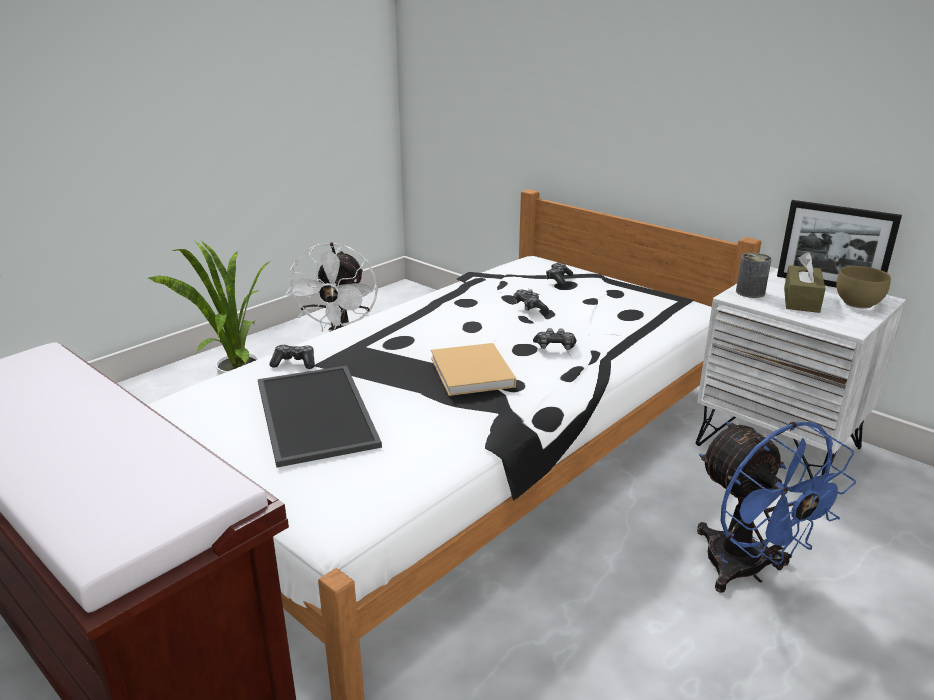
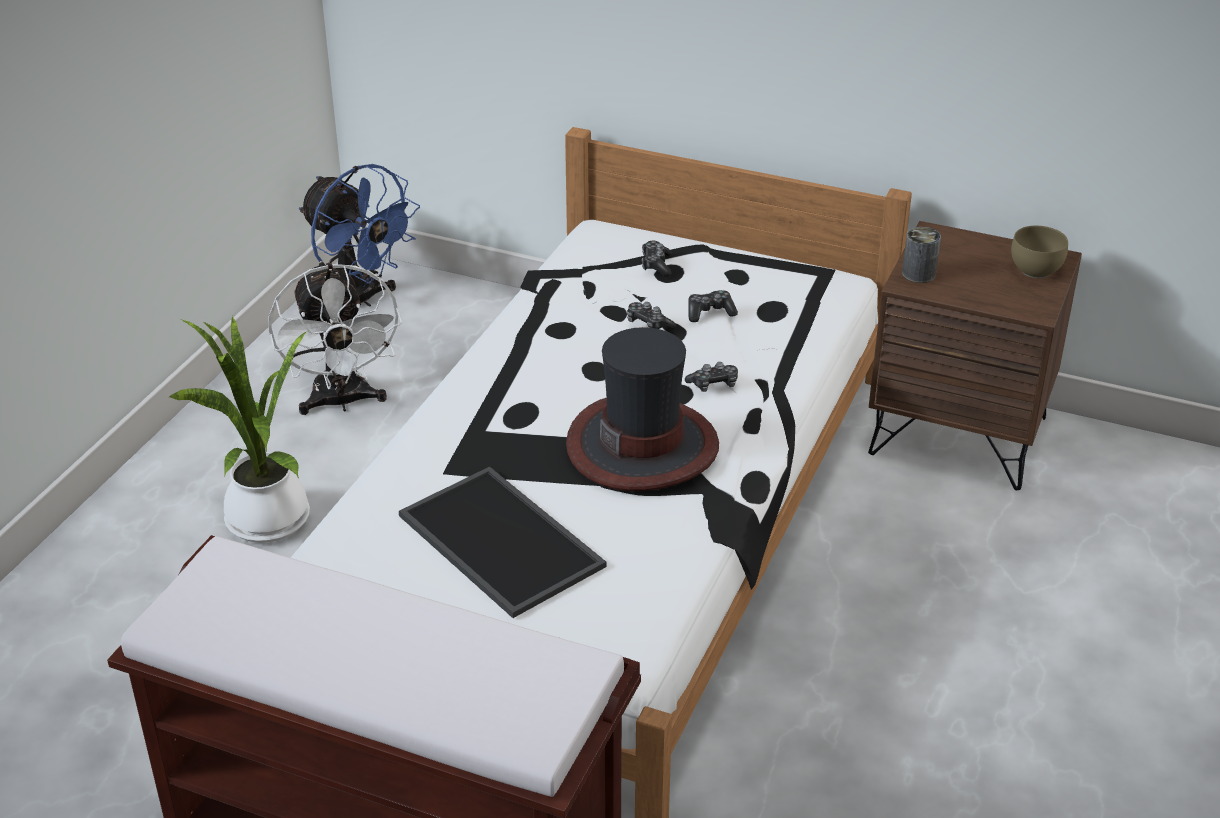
camera: 20 degrees left, 10 degrees up
game controller [269,345,315,369] -> game controller moved to [688,290,738,322]
beige book [431,343,516,396] -> hat [566,327,719,491]
white nightstand [695,267,906,479] -> brown nightstand [868,221,1082,490]
blue fan [697,422,856,593] -> blue fan moved to [299,164,420,306]
picture frame [777,200,902,288] -> none
brown tissue box [784,252,826,313] -> none

